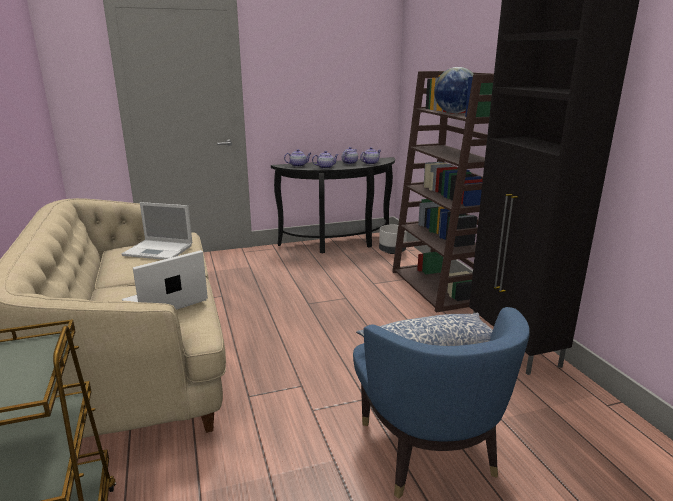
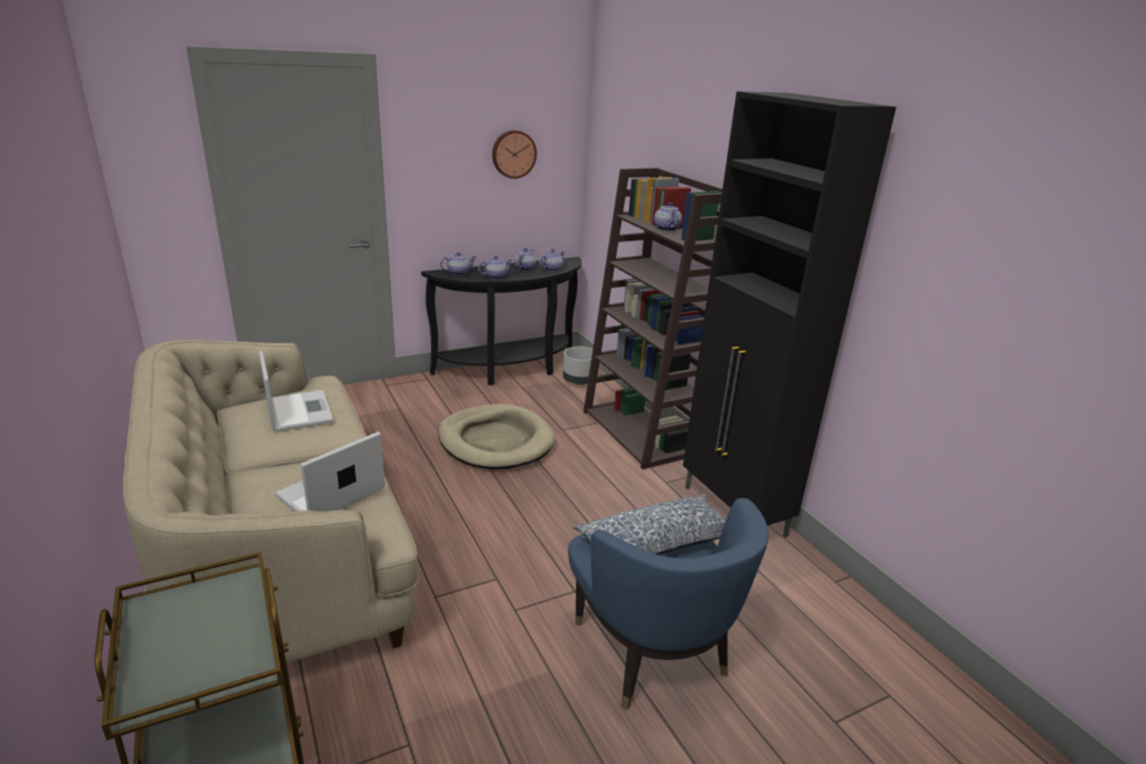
camera: 10 degrees left, 5 degrees up
laptop [122,202,192,260] -> laptop turned 120 degrees counterclockwise [259,351,334,432]
globe [434,67,474,113] -> teapot [654,202,682,231]
none -> beige dog bed [438,404,555,469]
none -> wall clock [492,130,537,179]

